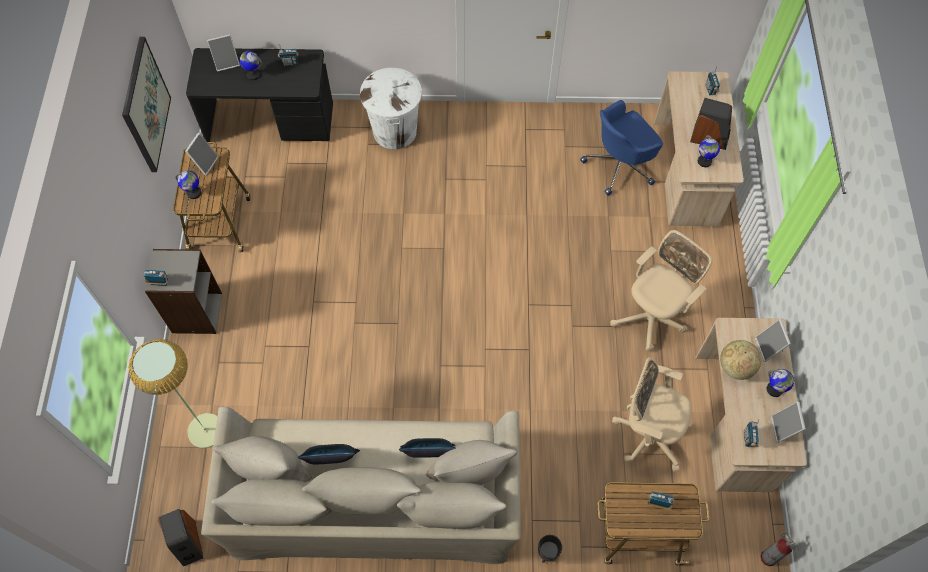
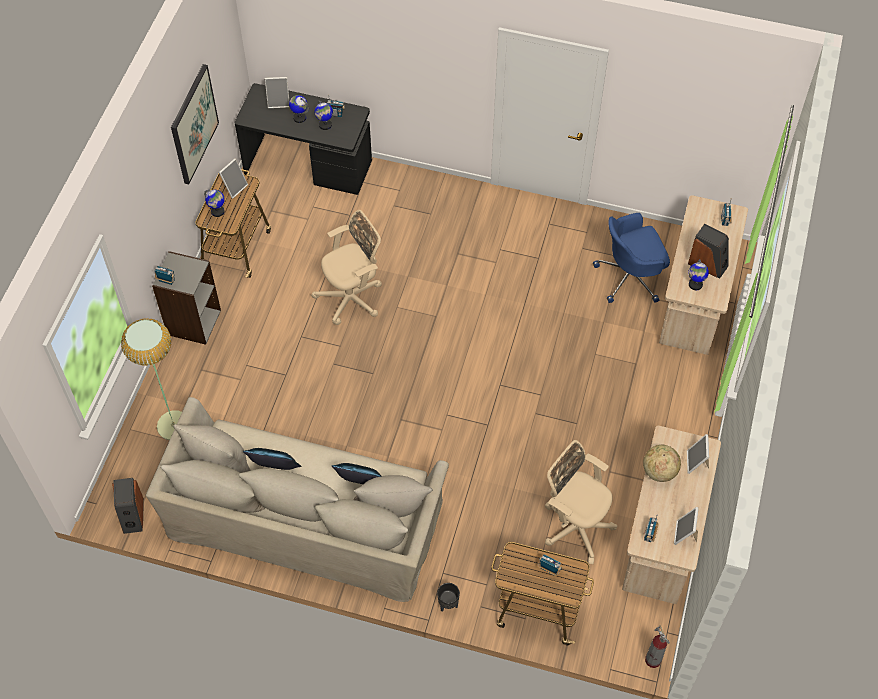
camera: 15 degrees right, 5 degrees down
white trash can [360,68,422,149] -> none
beige office chair [610,230,712,351] -> beige office chair moved to [311,210,382,325]
globe [767,369,794,397] -> globe moved to [315,101,333,130]

